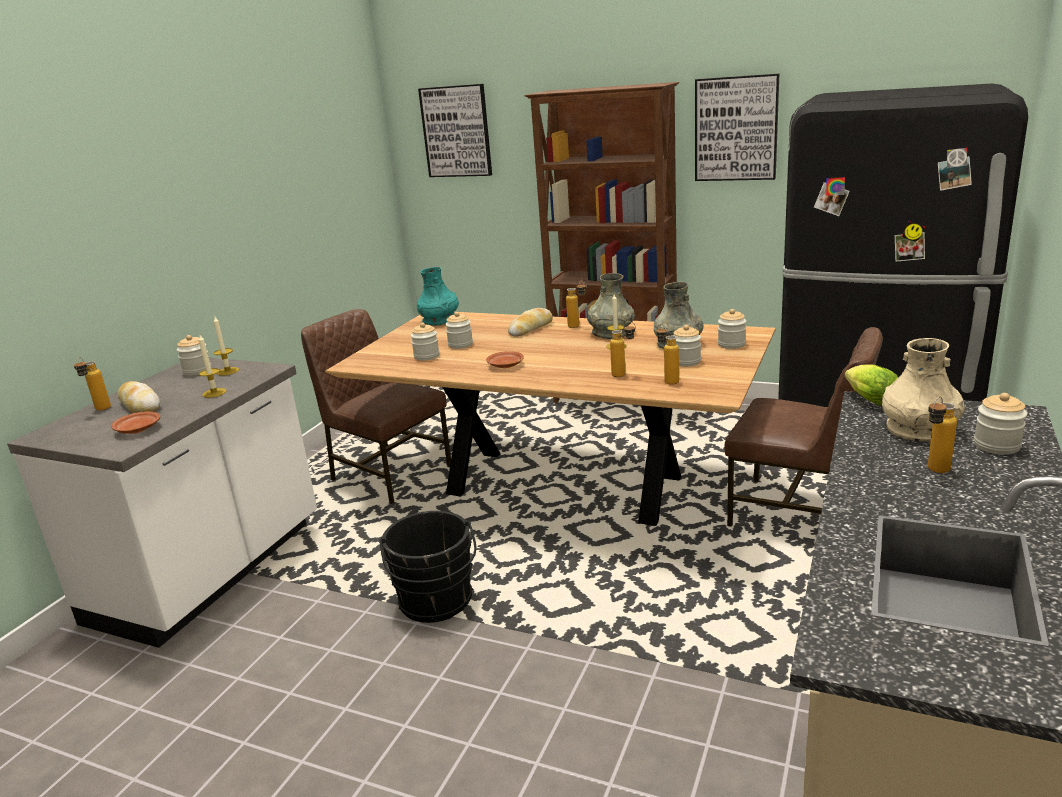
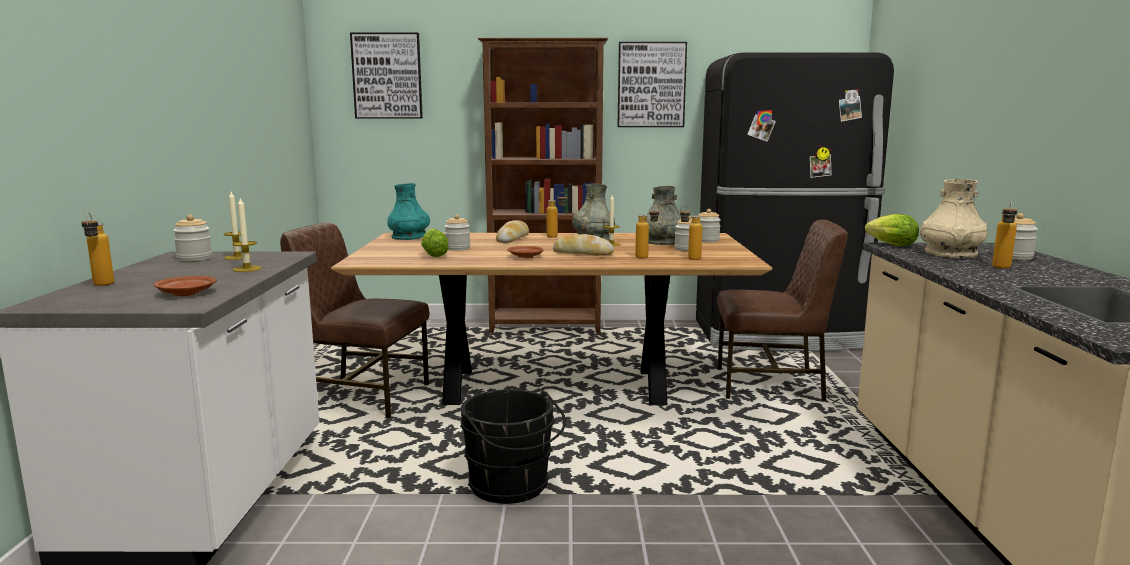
camera: 25 degrees left, 10 degrees down
bread [118,381,160,413] -> bread moved to [553,234,614,256]
jar [411,323,439,361] -> lettuce [421,228,449,257]

